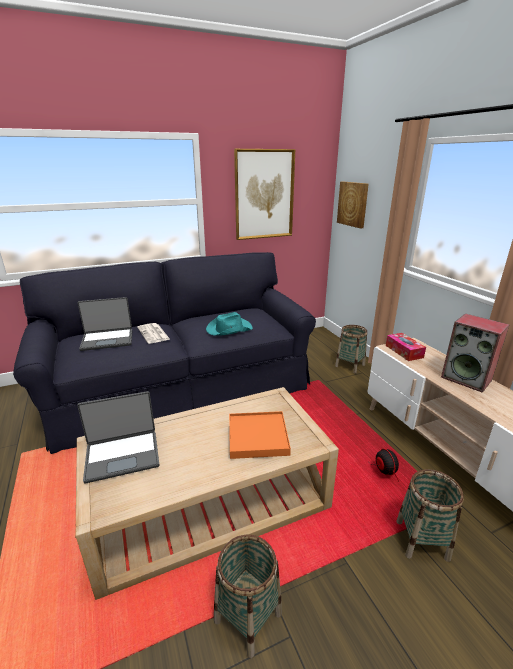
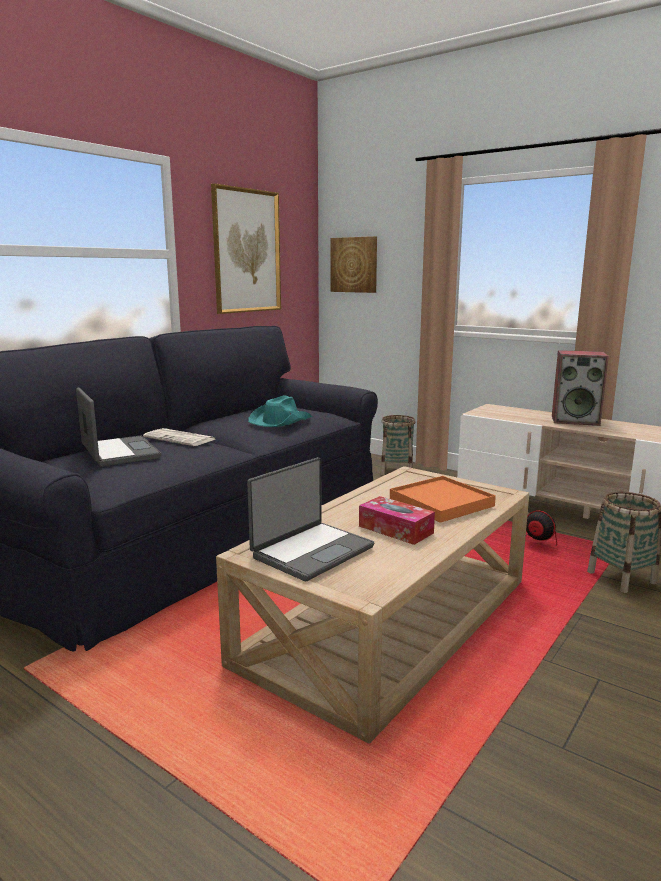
camera: 30 degrees left, 10 degrees down
laptop [78,297,132,351] -> laptop turned 75 degrees counterclockwise [76,388,161,467]
basket [214,535,282,658] -> none
tissue box [386,333,426,361] -> tissue box moved to [359,496,435,545]

